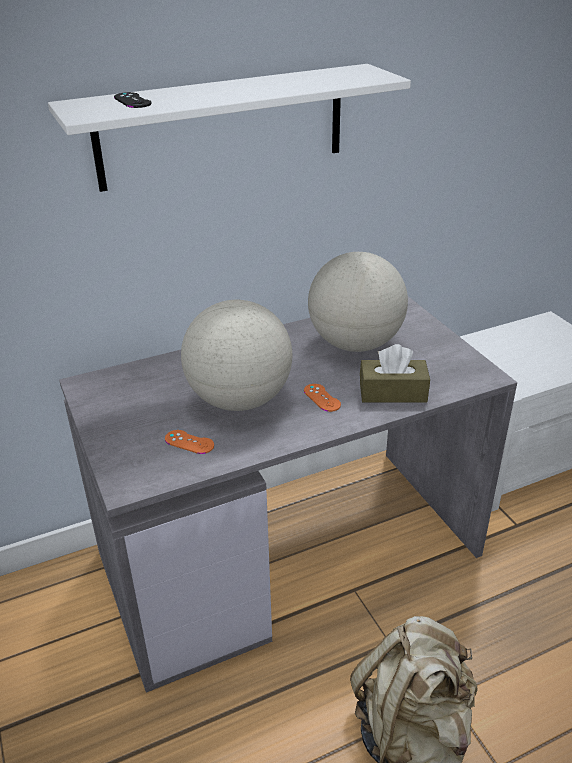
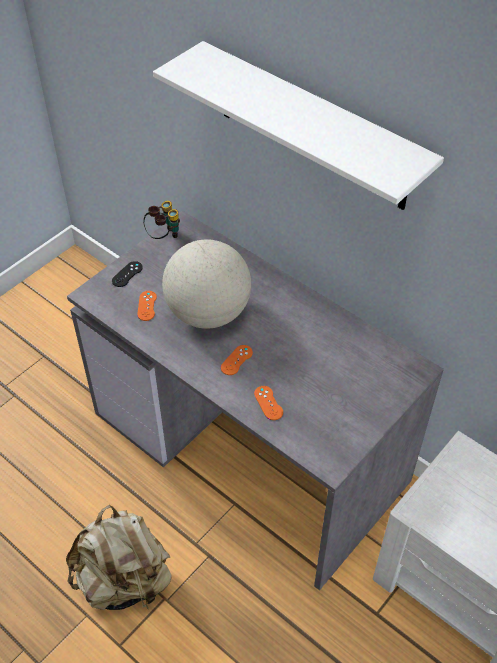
camera: 65 degrees right, 15 degrees up
black game controller [114,92,151,108] -> black game controller moved to [112,261,143,287]
globe [308,252,408,352] -> none
brown tissue box [360,344,430,403] -> orange game controller [254,386,283,420]
none -> binoculars [143,201,180,239]

